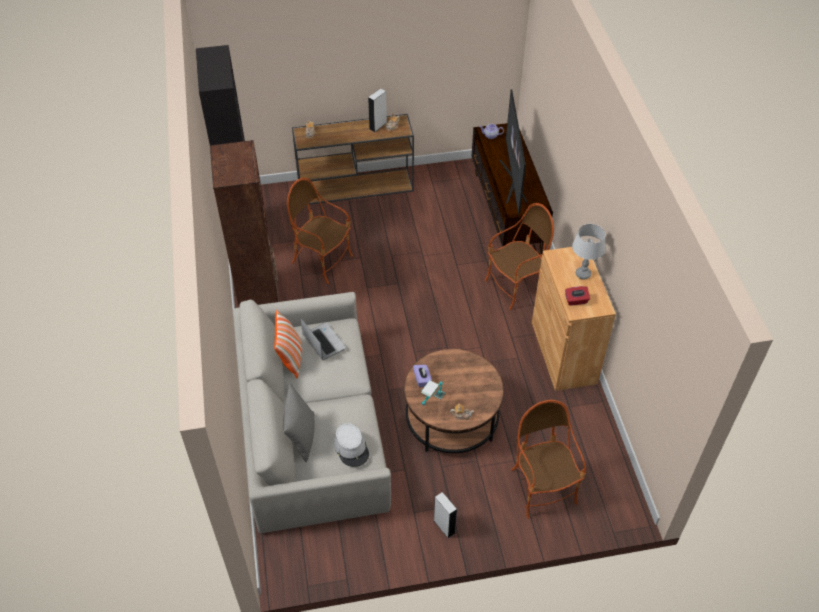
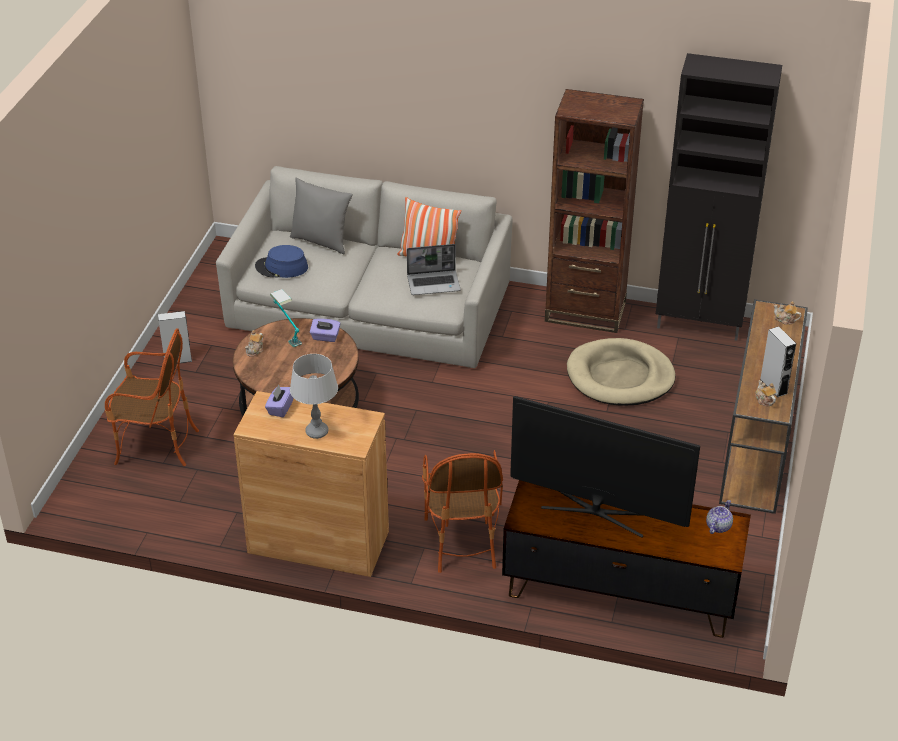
camera: 115 degrees right, 10 degrees down
armchair [287,178,353,284] -> beige dog bed [567,338,675,406]
grey hat [334,423,369,467] -> blue hat [255,245,308,278]
red tissue box [565,286,590,306] -> purple tissue box [265,385,293,417]

